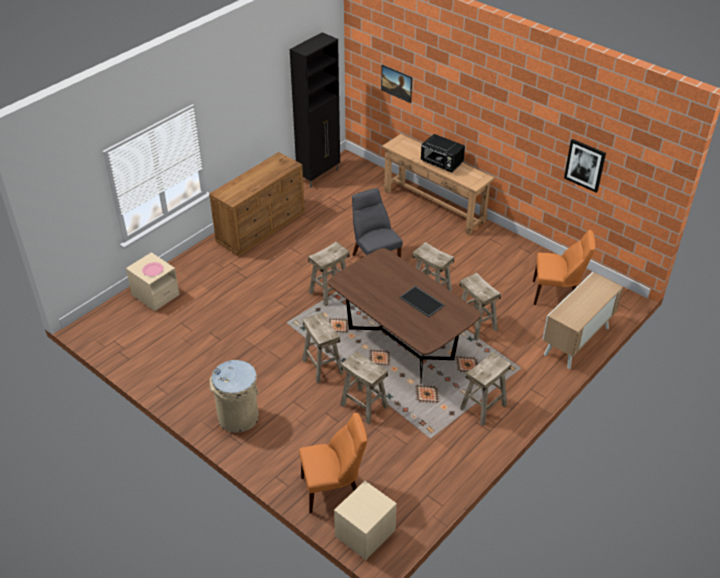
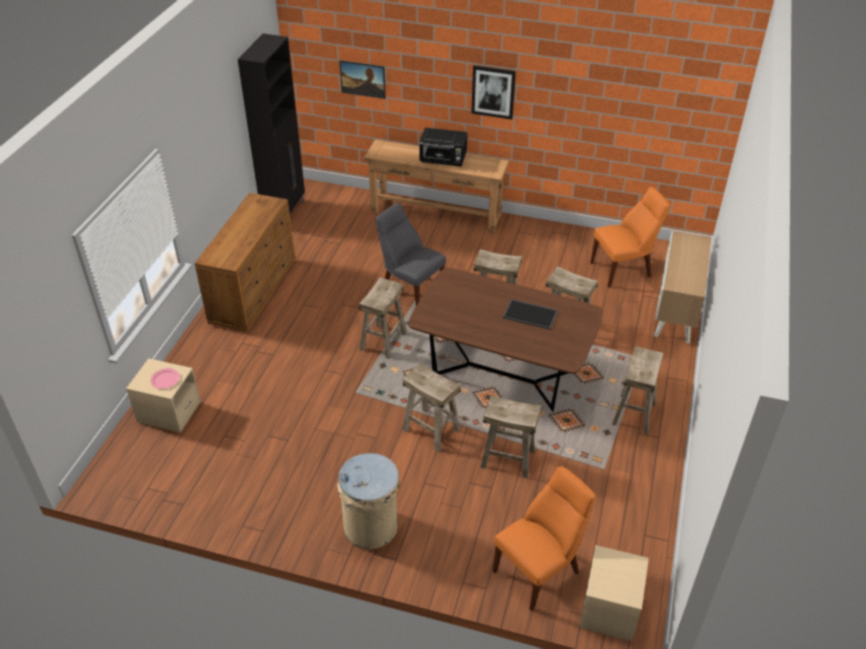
camera: 25 degrees left, 0 degrees up
picture [564,139,606,193] -> picture moved to [471,65,516,119]

